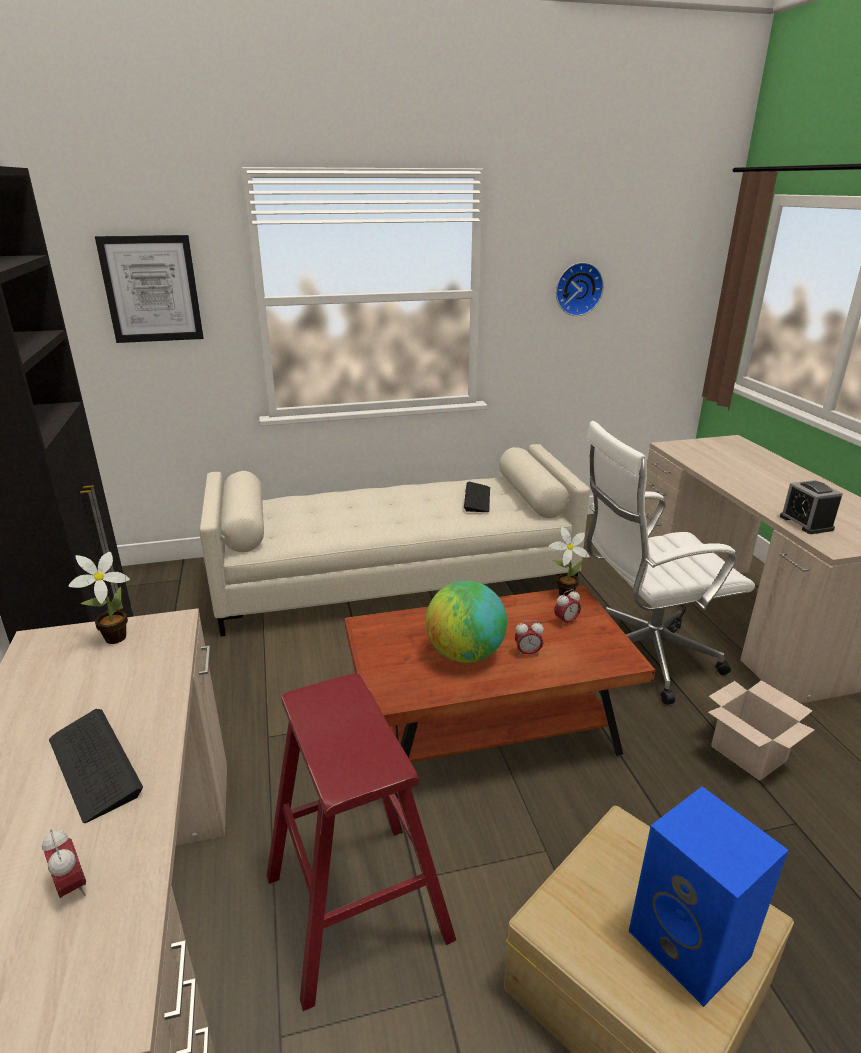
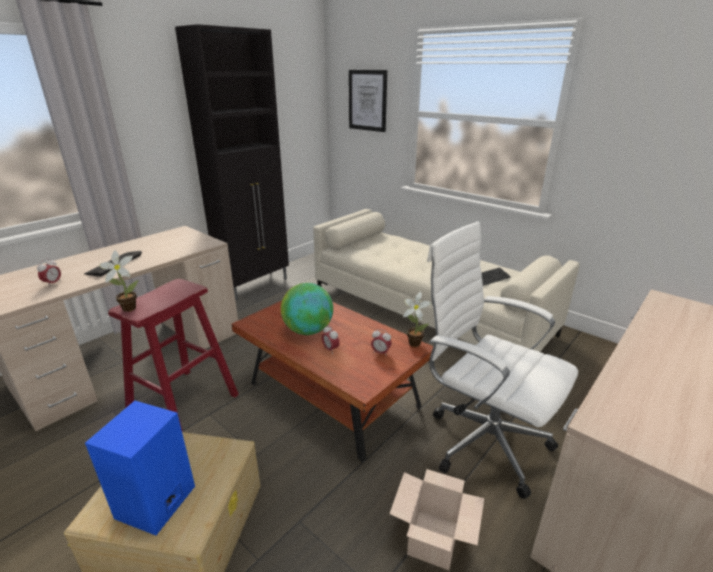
camera: 55 degrees right, 0 degrees up
potted plant [69,552,130,644] -> potted plant moved to [99,250,138,312]
wall clock [556,262,604,316] -> none
alarm clock [780,480,843,534] -> none

